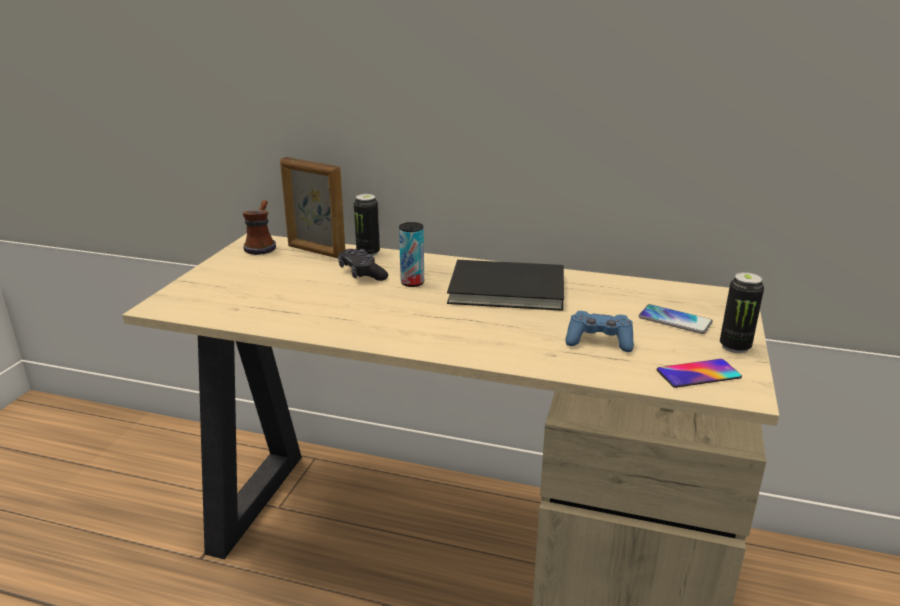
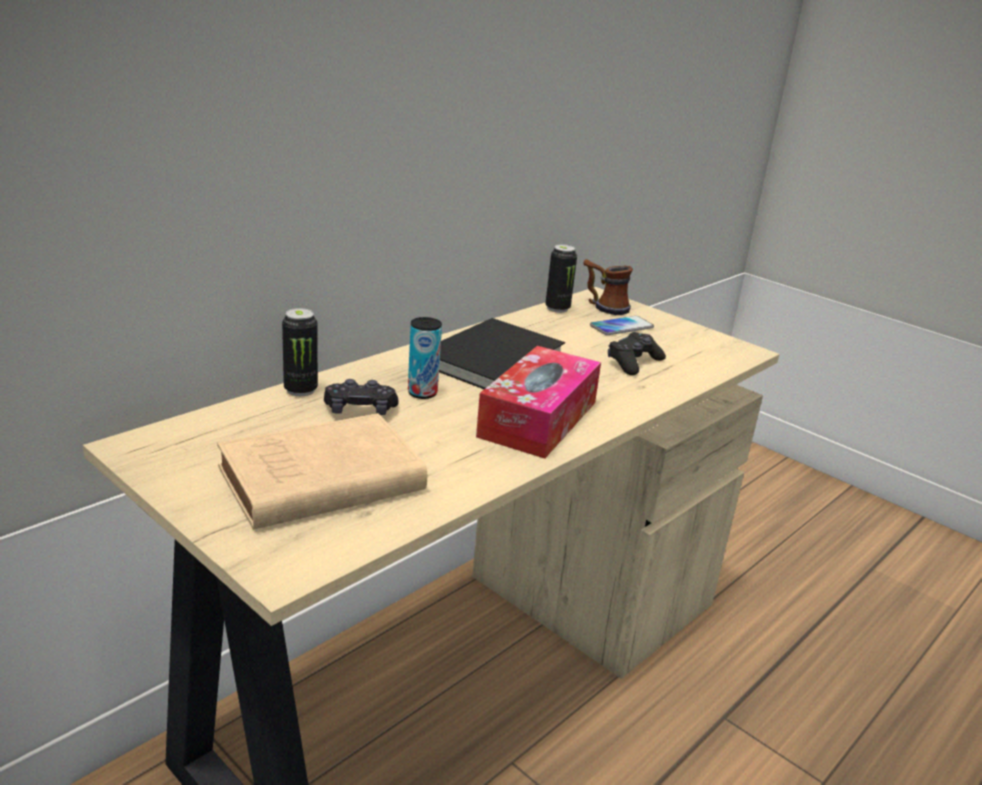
camera: 65 degrees left, 0 degrees up
mug [243,200,276,255] -> mug moved to [583,259,633,315]
picture frame [280,157,345,259] -> none
blue game controller [565,311,634,352] -> black game controller [608,332,666,375]
phone [657,359,742,388] -> none
can [720,272,764,353] -> can moved to [545,244,577,313]
none -> beige book [217,413,427,530]
none -> tissue box [476,346,601,459]

